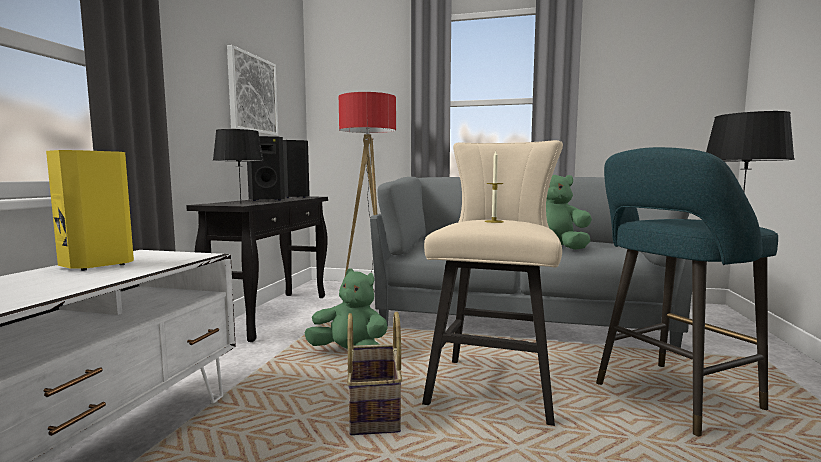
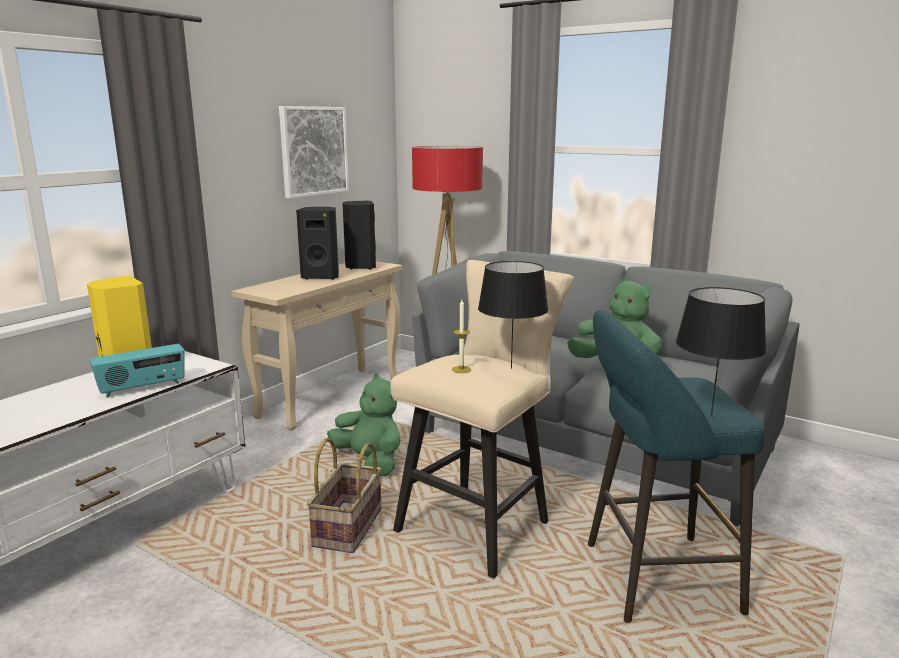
camera: 20 degrees right, 10 degrees up
black console table [186,196,328,342] -> beige console table [231,261,403,431]
black table lamp [213,129,264,201] -> black table lamp moved to [478,261,549,369]
none -> radio [90,344,185,398]

